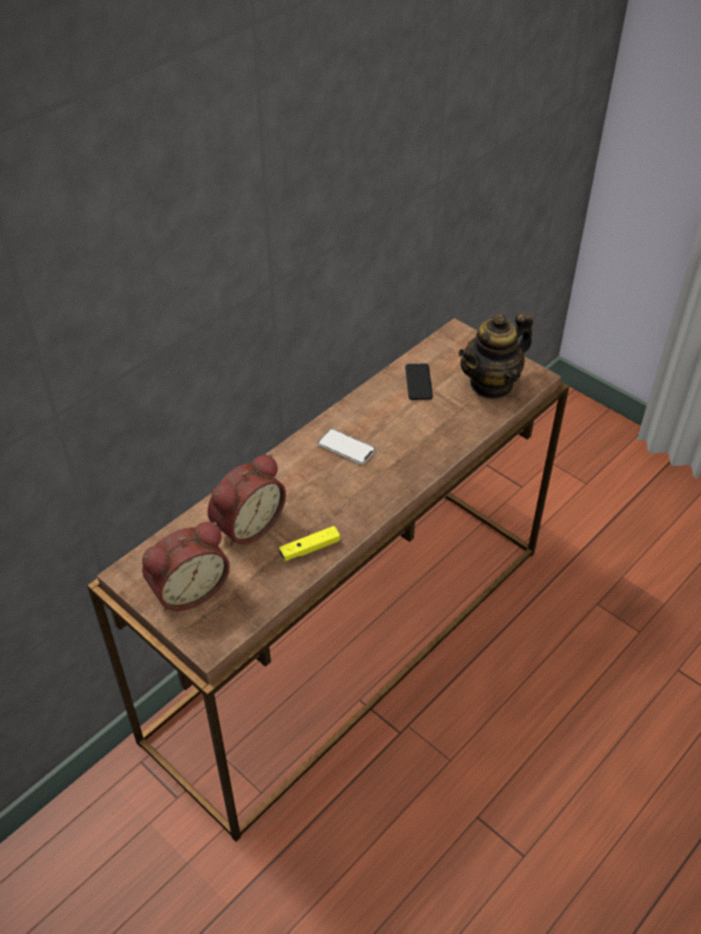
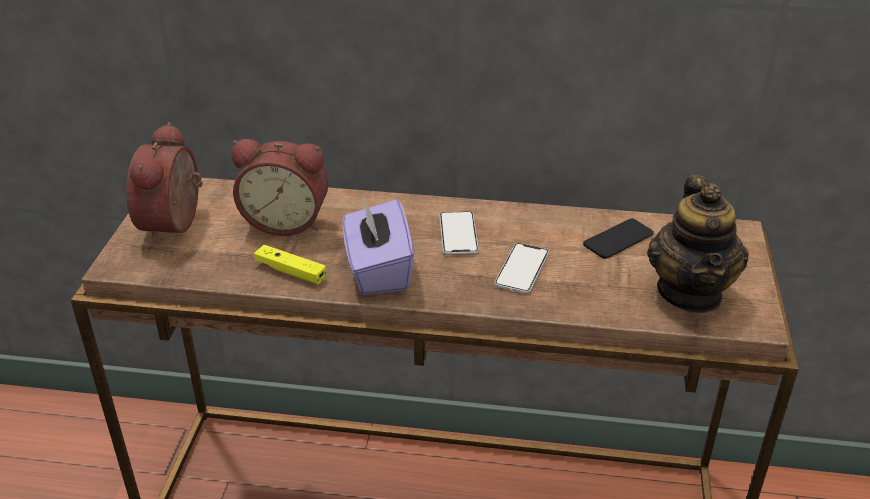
camera: 55 degrees right, 10 degrees down
alarm clock [142,522,230,611] -> alarm clock turned 75 degrees clockwise [126,122,203,244]
teapot [458,312,533,399] -> teapot turned 105 degrees counterclockwise [647,175,749,313]
none -> purple tissue box [342,197,414,295]
none -> phone [494,243,549,293]

